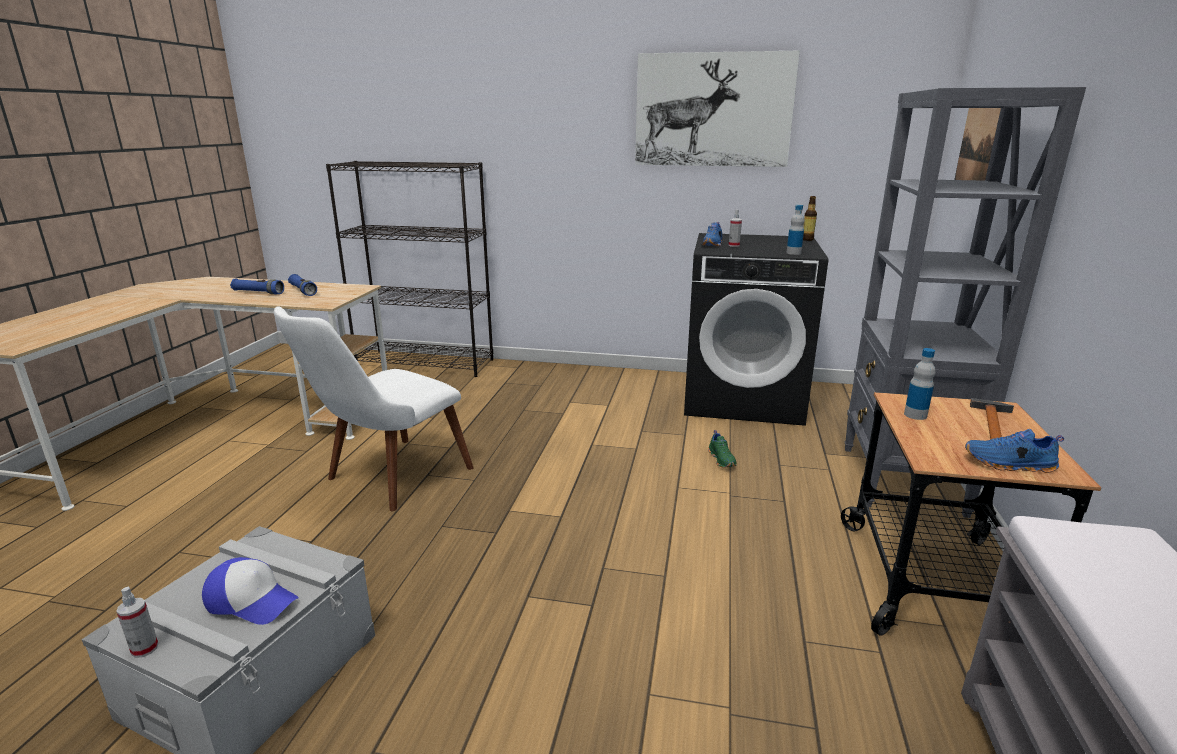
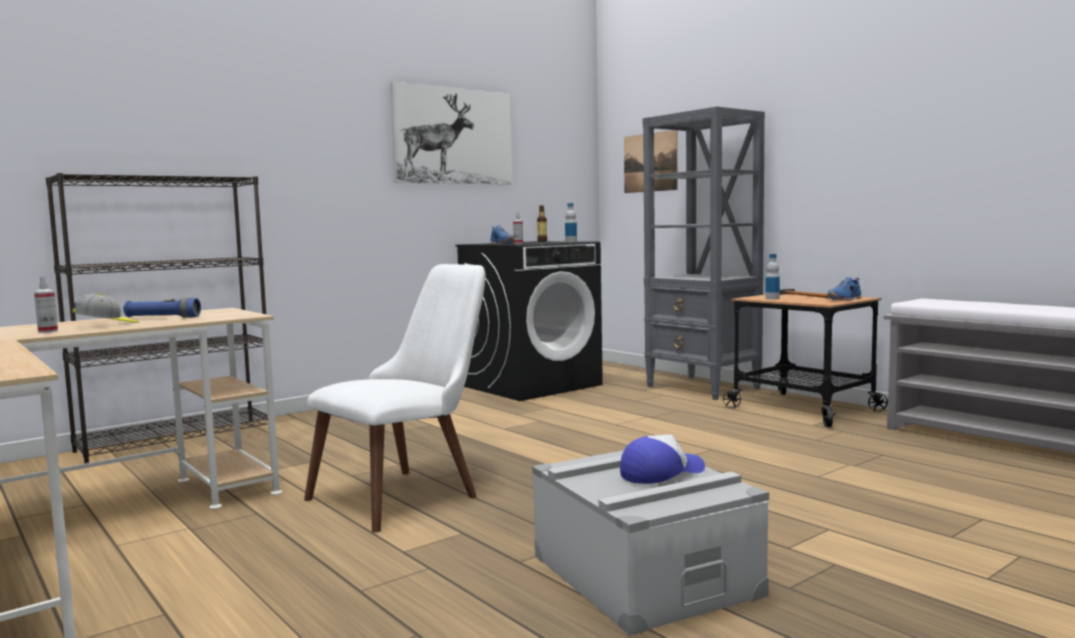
camera: 50 degrees left, 15 degrees down
spray bottle [116,587,159,658] -> spray bottle moved to [34,276,58,333]
blue flashlight [230,279,284,294] -> cap [72,293,139,323]
white chair [274,306,474,511] -> white chair turned 120 degrees counterclockwise [304,264,486,533]
green shoe [708,430,737,468] -> none

